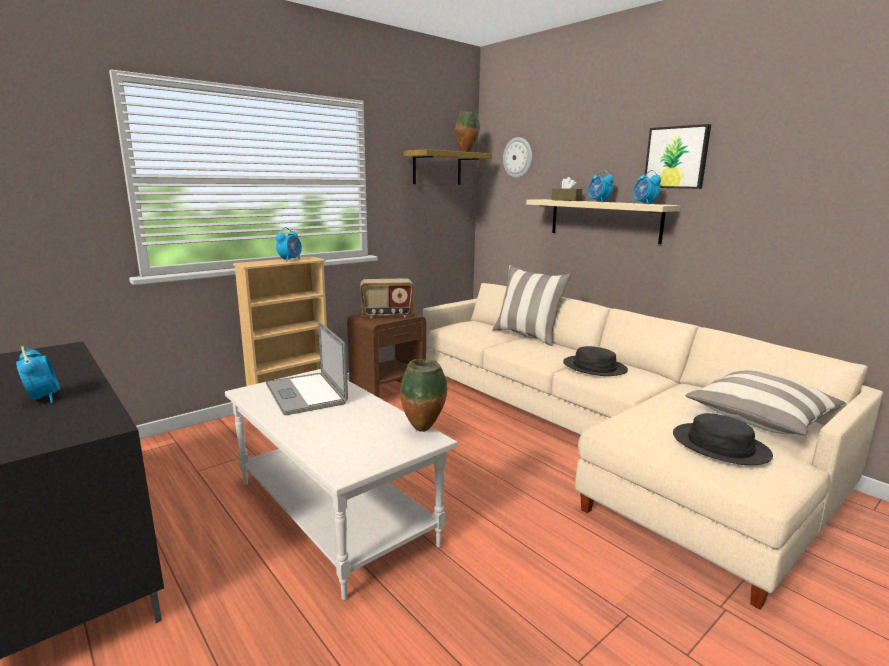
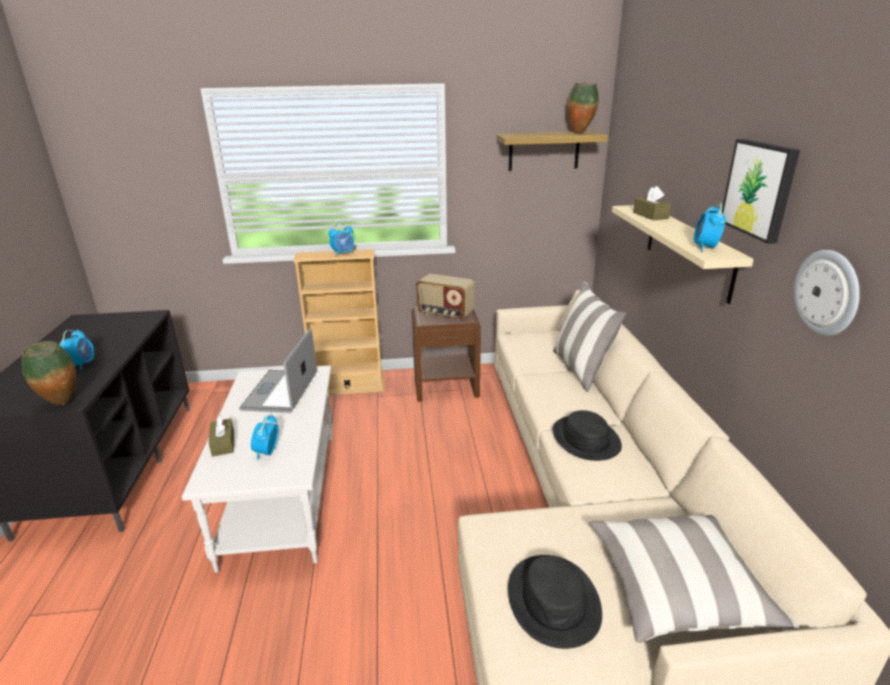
camera: 35 degrees right, 10 degrees up
vase [401,359,447,432] -> vase moved to [22,341,76,405]
wall clock [503,137,532,178] -> wall clock moved to [794,250,860,336]
alarm clock [588,170,613,202] -> alarm clock moved to [251,414,279,460]
none -> brown tissue box [209,415,234,457]

